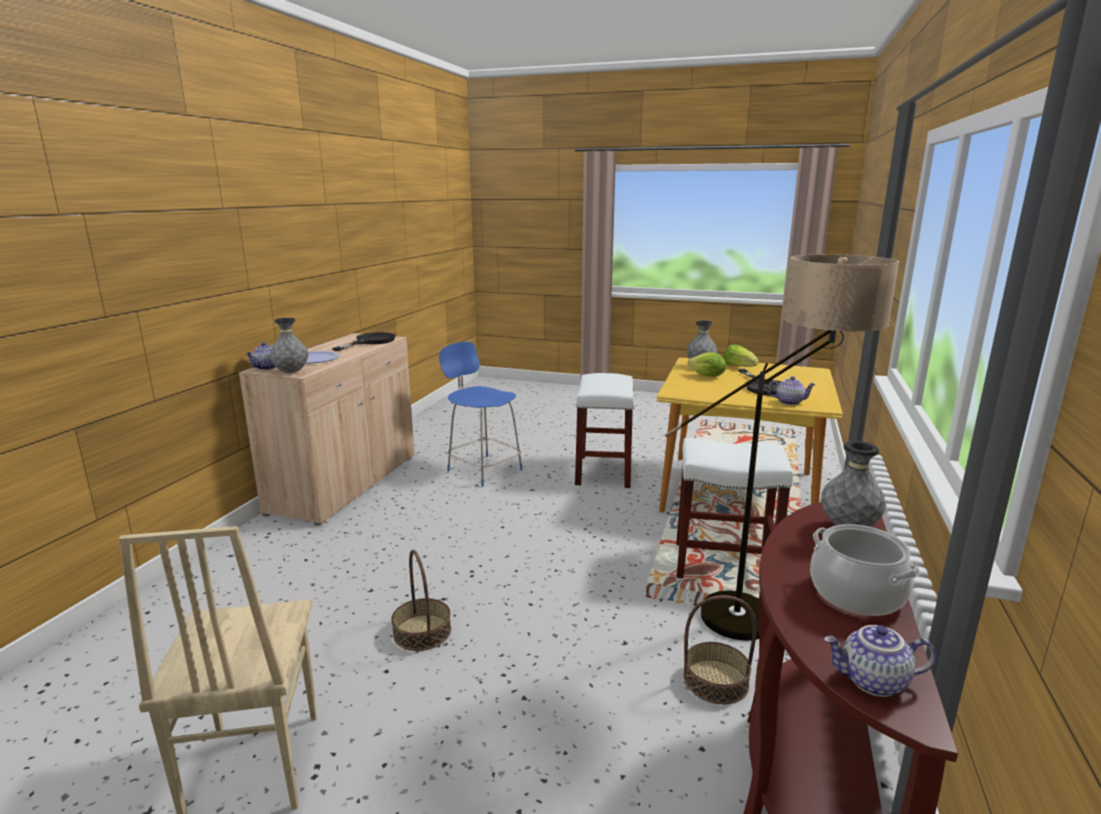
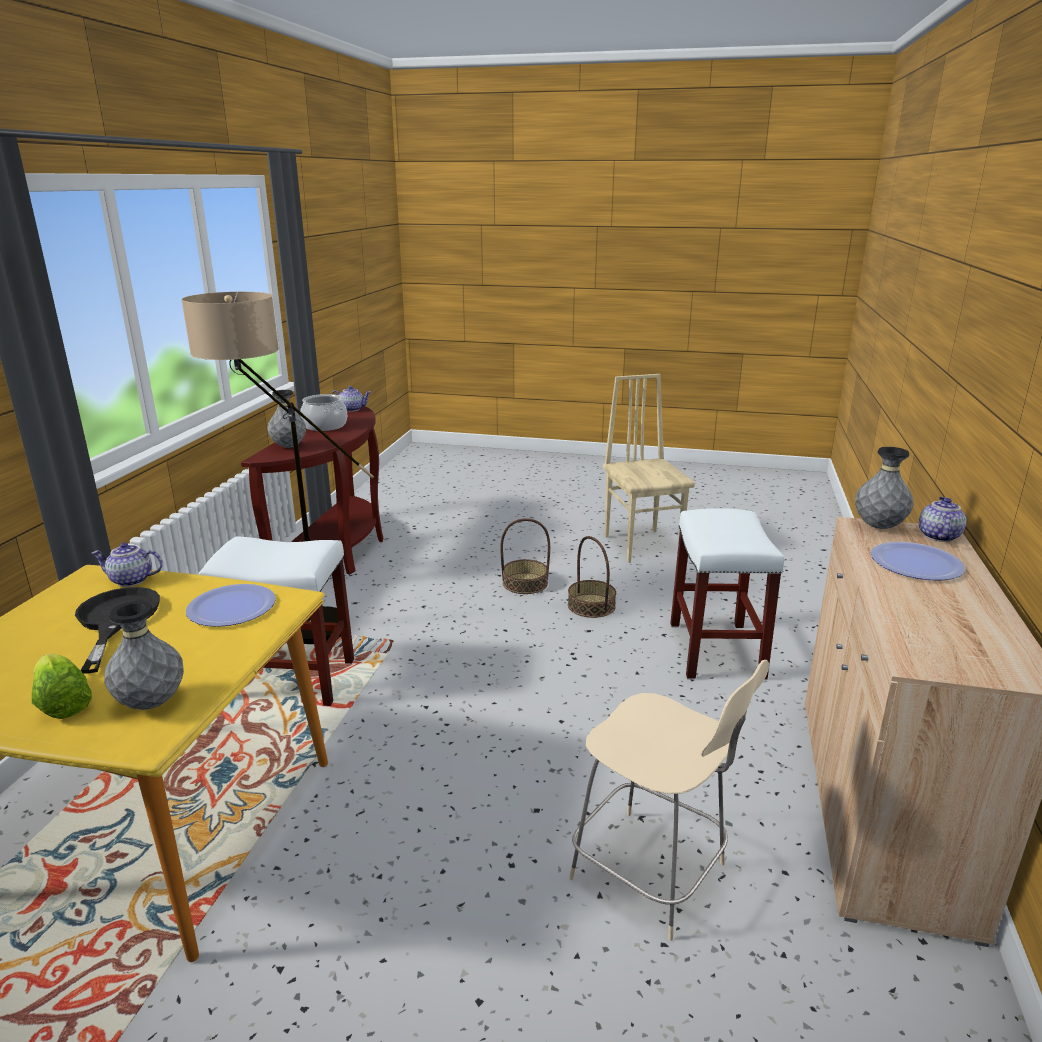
camera: 175 degrees right, 5 degrees up
black frying pan [332,332,396,351] -> none
blue chair [439,342,523,487] -> beige chair [569,660,769,941]
white stool [575,373,634,488] -> white stool moved to [670,508,784,680]
basket [684,595,757,704] -> basket moved to [500,518,550,594]
lettuce [688,352,726,377] -> none
none -> plate [186,584,276,627]

